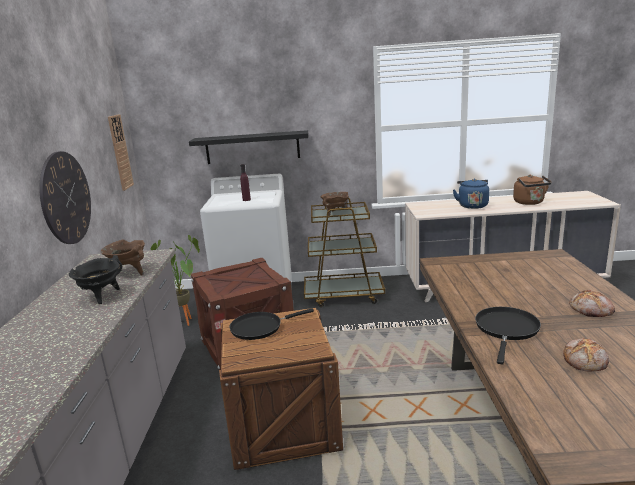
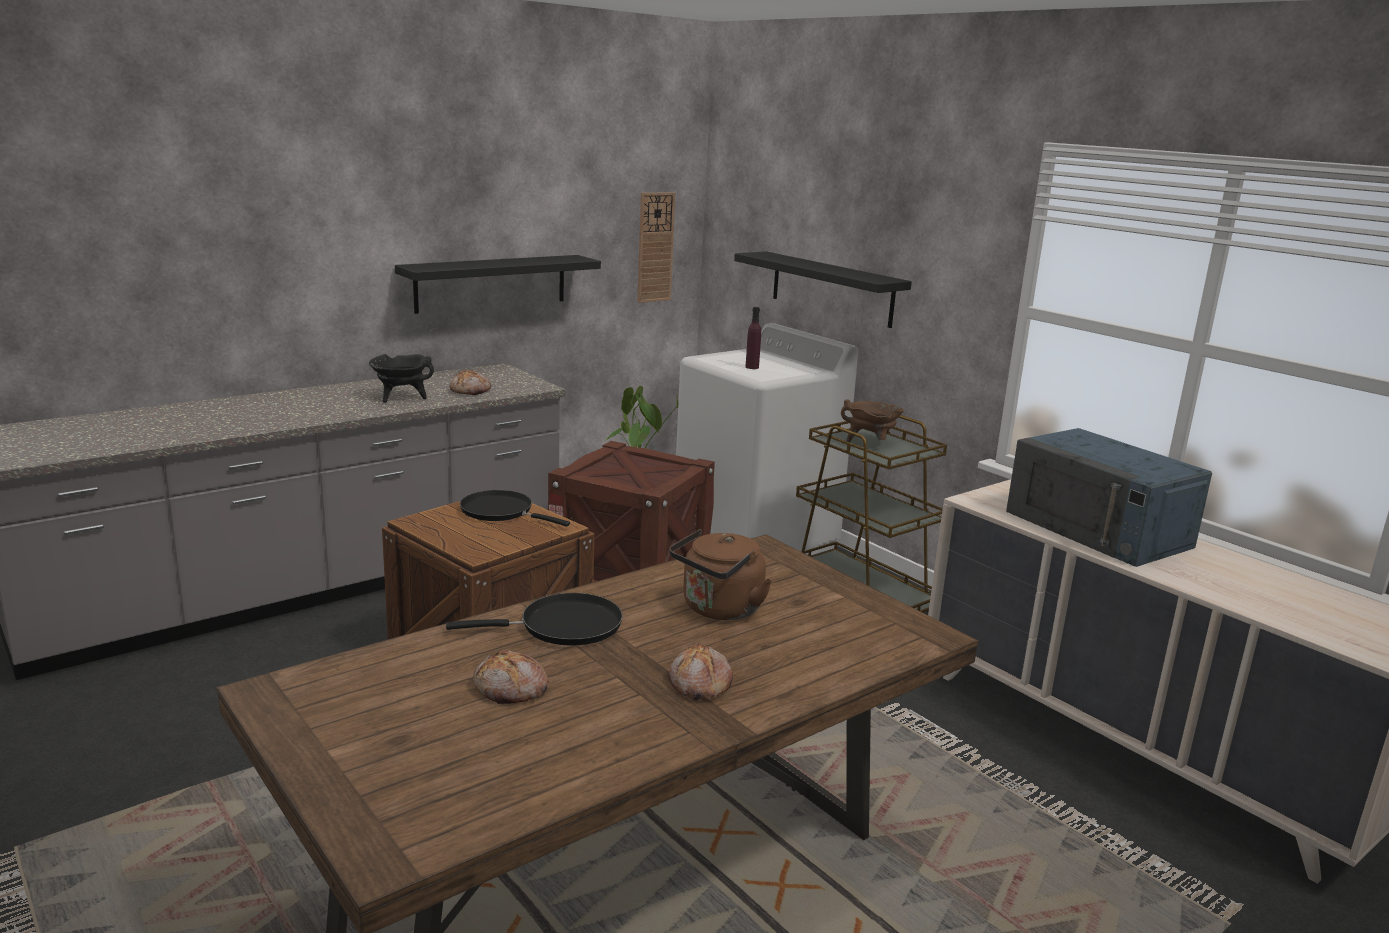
camera: 50 degrees right, 0 degrees up
wall clock [39,151,91,244] -> black shelf [395,255,601,314]
brown cooking pot [101,239,145,275] -> bread [450,370,491,395]
blue kettle [453,178,489,209] -> blue microwave [1006,428,1212,567]
brown kettle [513,175,552,205] -> brown kettle moved to [669,529,772,620]

